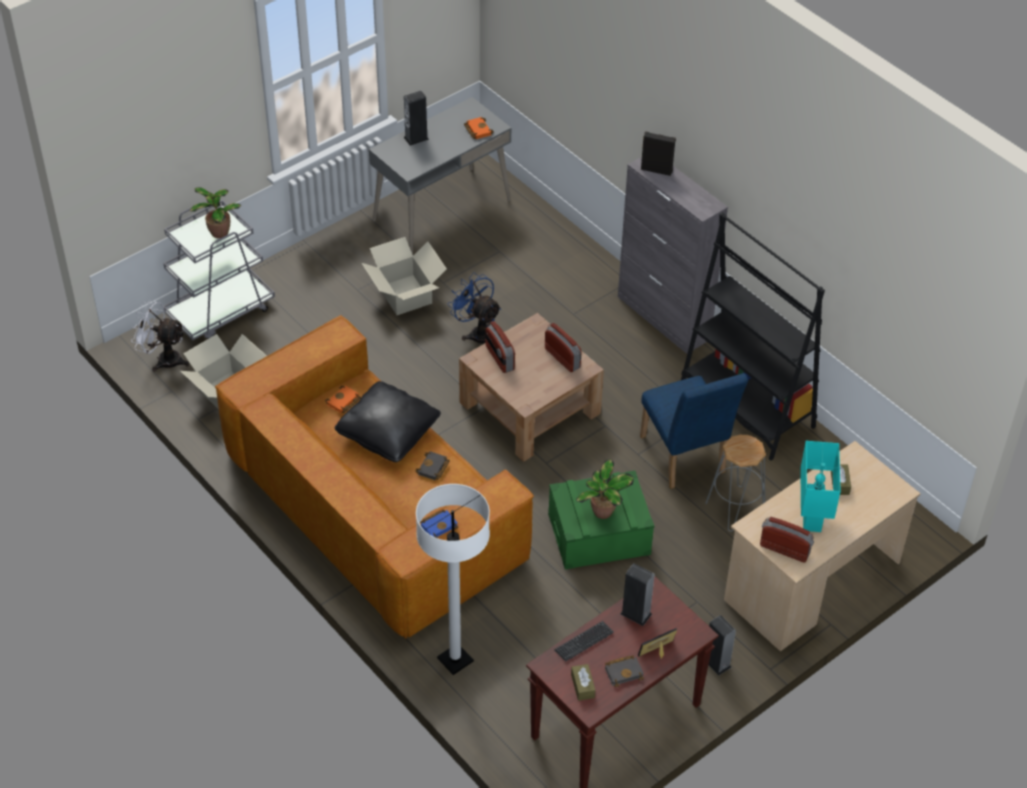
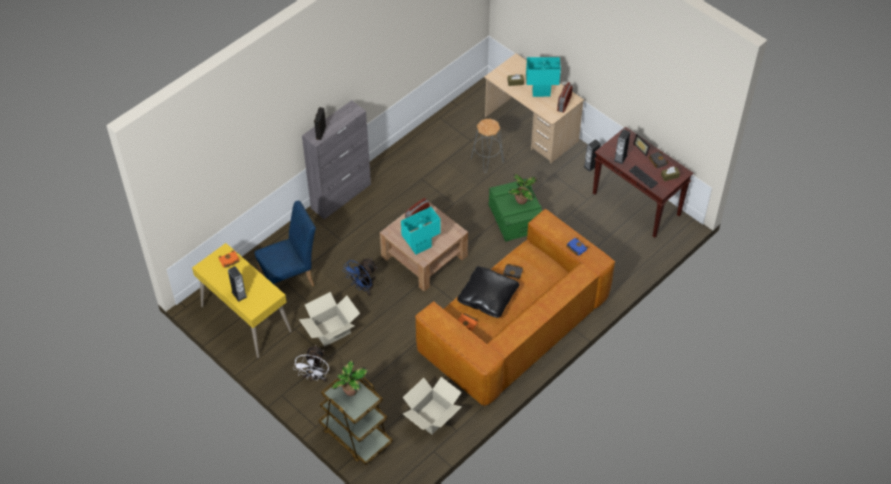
camera: 95 degrees left, 5 degrees up
white fan [131,301,189,372] -> white fan moved to [293,345,329,382]
grey cart [163,200,275,341] -> brown cart [319,377,393,465]
grey desk [369,97,511,254] -> yellow desk [192,243,292,358]
white floor lamp [416,484,490,675] -> none
radio [485,321,515,373] -> turquoise table lamp [401,207,441,254]
blue chair [640,373,748,489] -> blue chair moved to [254,200,316,286]
black bookcase [681,212,825,461] -> none

